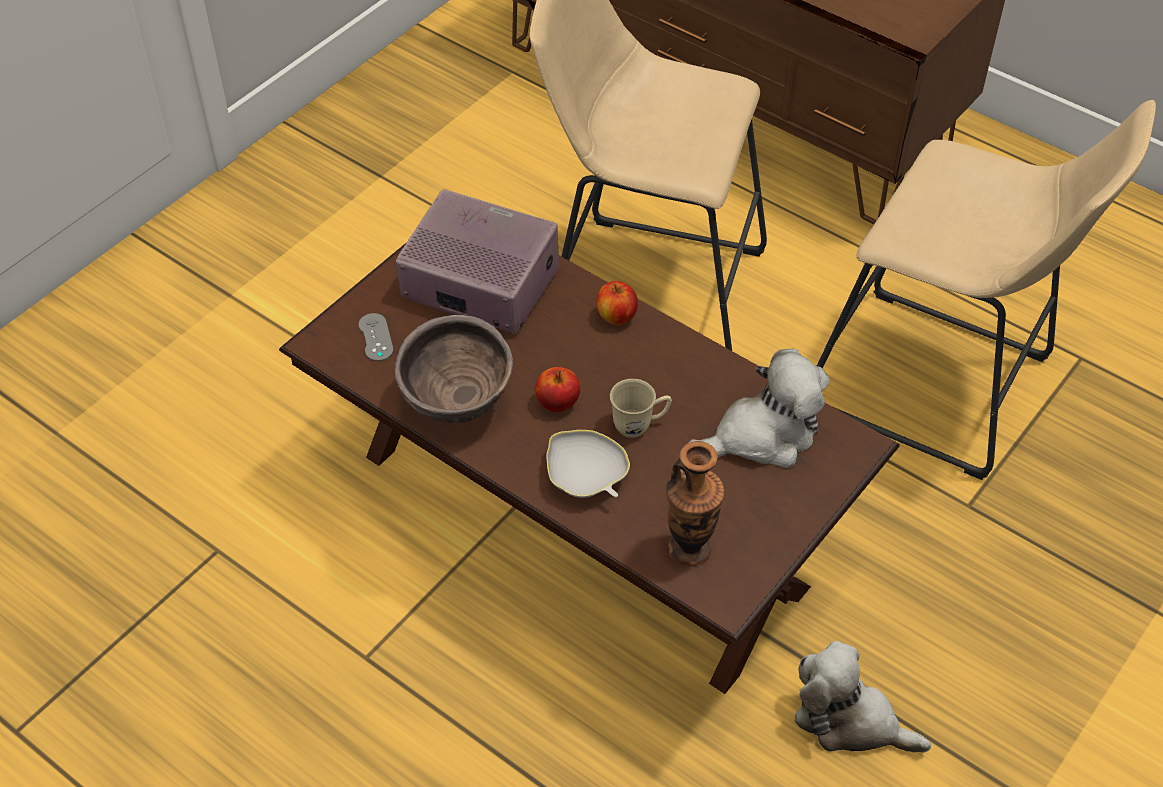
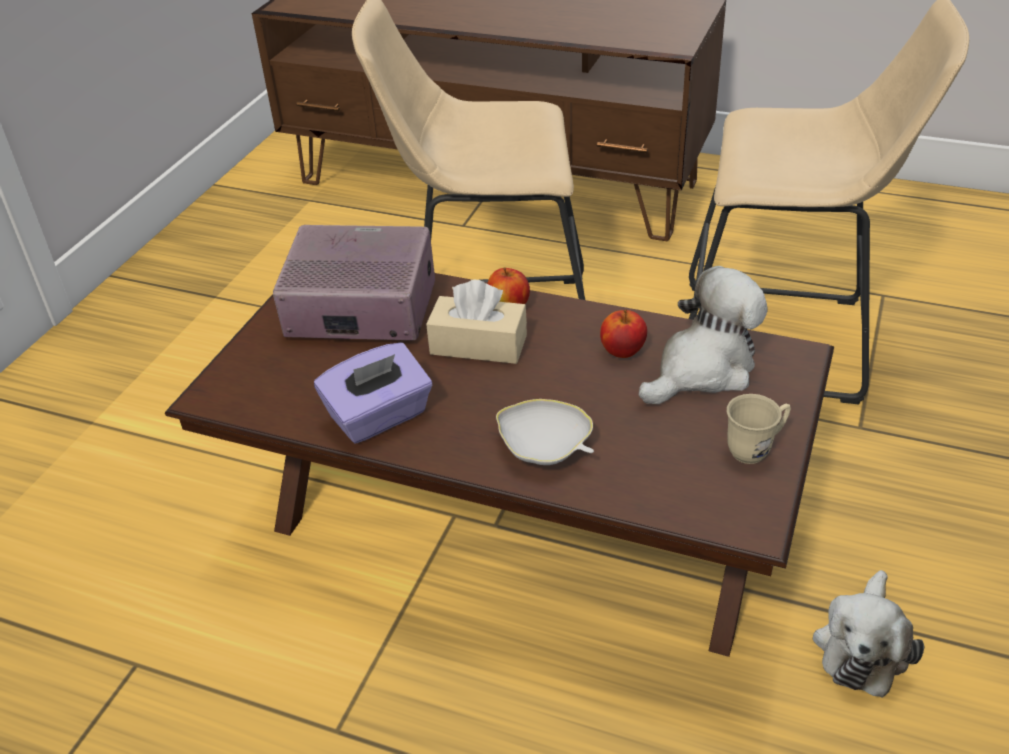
camera: 15 degrees left, 10 degrees down
grey game controller [359,313,394,361] -> none
brown bowl [395,315,513,423] -> purple tissue box [314,343,432,443]
apple [535,367,580,412] -> apple moved to [600,309,647,358]
beige mug [610,379,672,438] -> beige mug moved to [727,394,791,464]
vase [666,441,725,566] -> none
plush toy [794,641,931,753] -> plush toy turned 75 degrees counterclockwise [813,570,924,698]
none -> beige tissue box [426,280,527,364]

